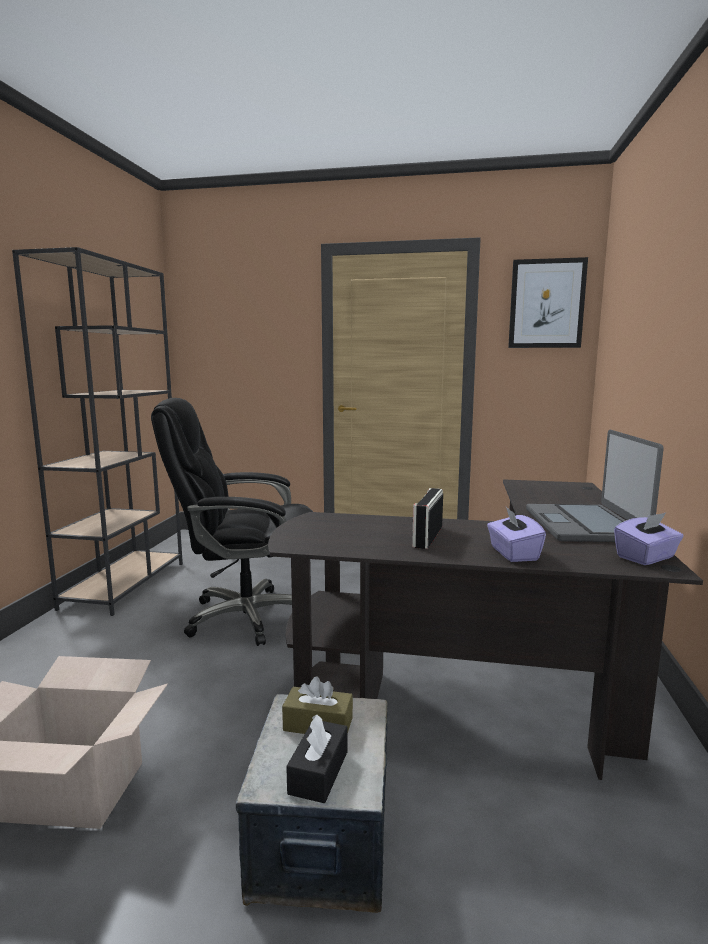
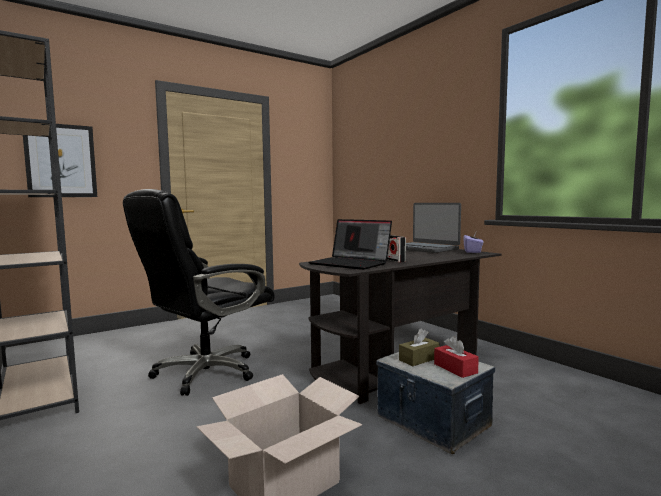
camera: 45 degrees left, 5 degrees down
black tissue box [286,715,347,803] -> red tissue box [434,336,479,378]
purple tissue box [487,507,546,562] -> none
picture [508,257,588,348] -> picture moved to [23,124,97,197]
none -> laptop [309,219,392,270]

